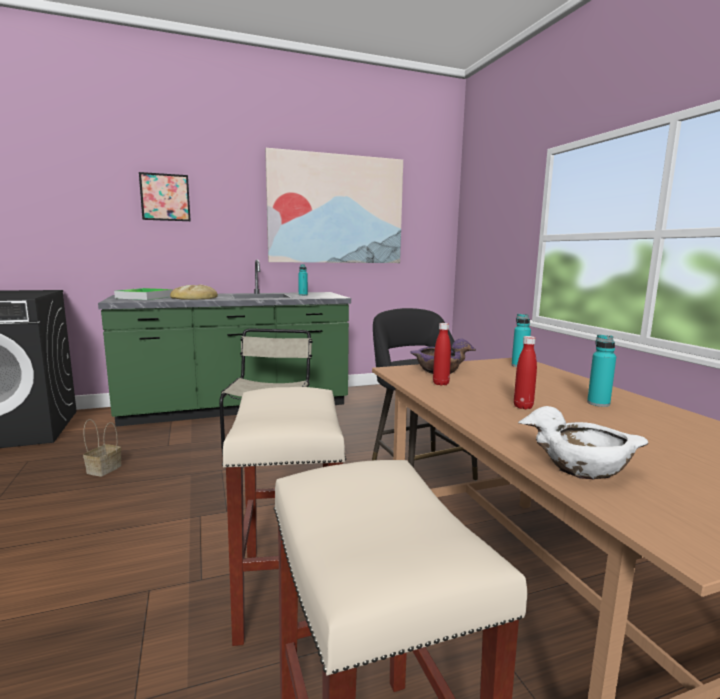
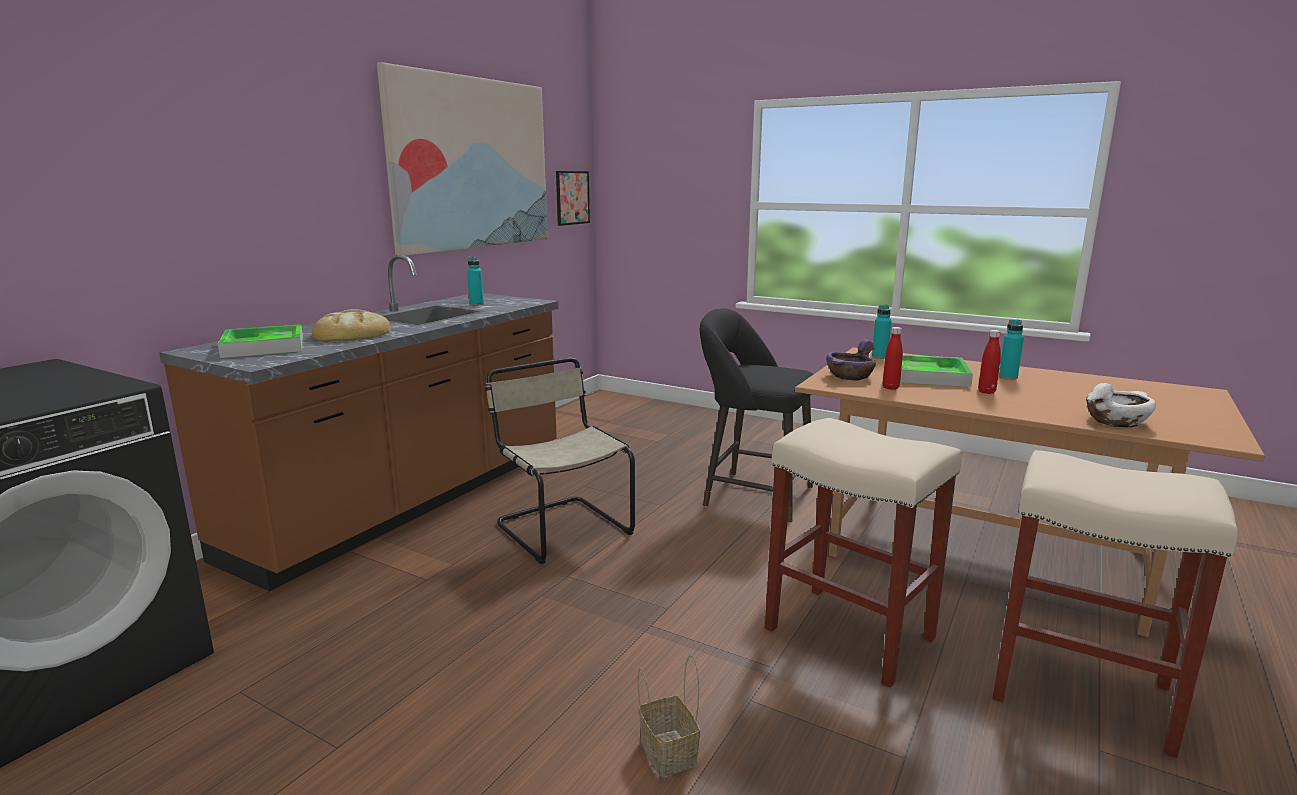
camera: 40 degrees left, 5 degrees up
basket [83,419,122,477] -> basket moved to [637,654,700,777]
green counter [98,259,351,427] -> brown counter [159,254,558,591]
picture [139,172,191,221] -> picture moved to [556,171,590,226]
none -> tray [900,355,973,387]

